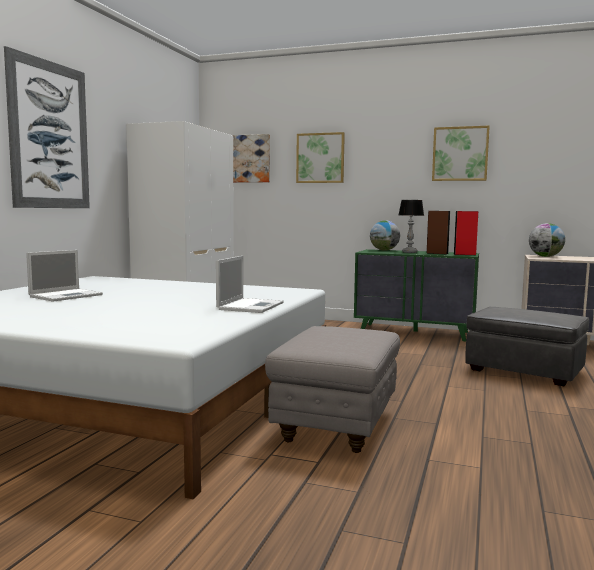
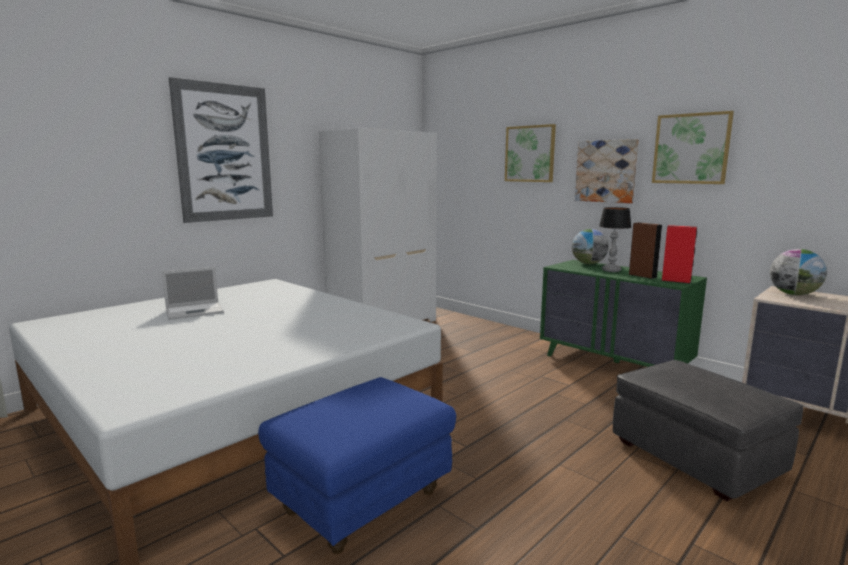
camera: 25 degrees right, 5 degrees up
laptop [216,256,284,313] -> none
picture [233,134,270,183] -> picture moved to [575,139,639,203]
grey ottoman [265,326,400,453] -> blue ottoman [258,377,456,554]

